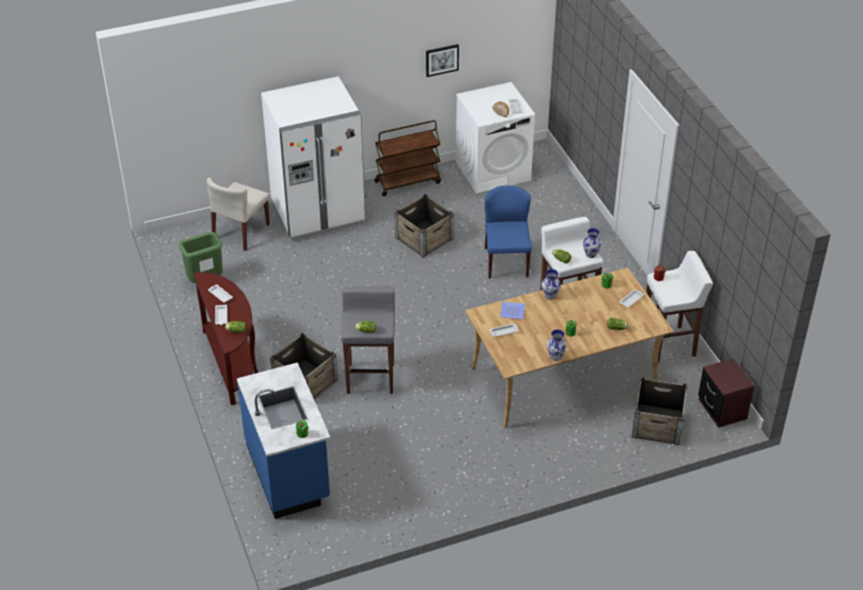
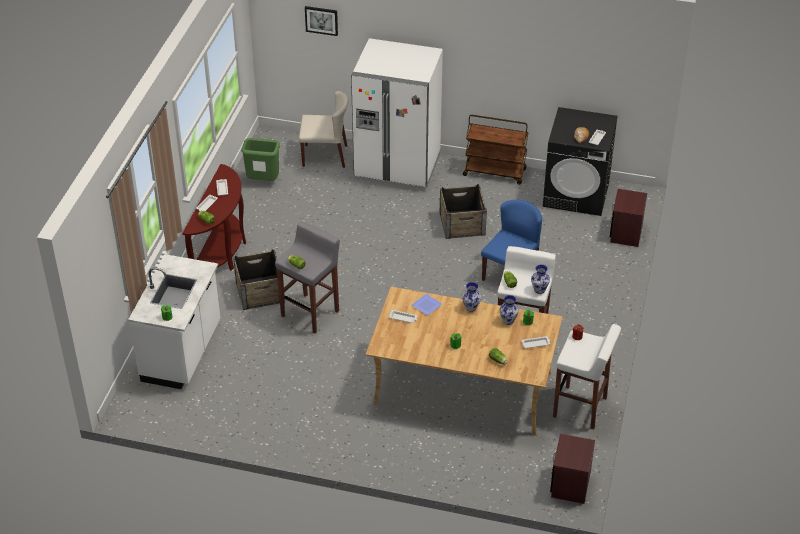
camera: 35 degrees right, 0 degrees up
beige chair [207,177,270,251] -> beige chair turned 150 degrees counterclockwise [299,91,349,168]
blue counter [237,362,331,519] -> white counter [128,254,220,389]
picture [426,44,459,77] -> picture moved to [305,6,338,36]
white washing machine [456,82,535,194] -> black washing machine [543,107,618,216]
vase [547,330,567,361] -> vase moved to [500,295,519,325]
crate [631,377,688,445] -> none
none -> brown nightstand [610,189,647,247]

